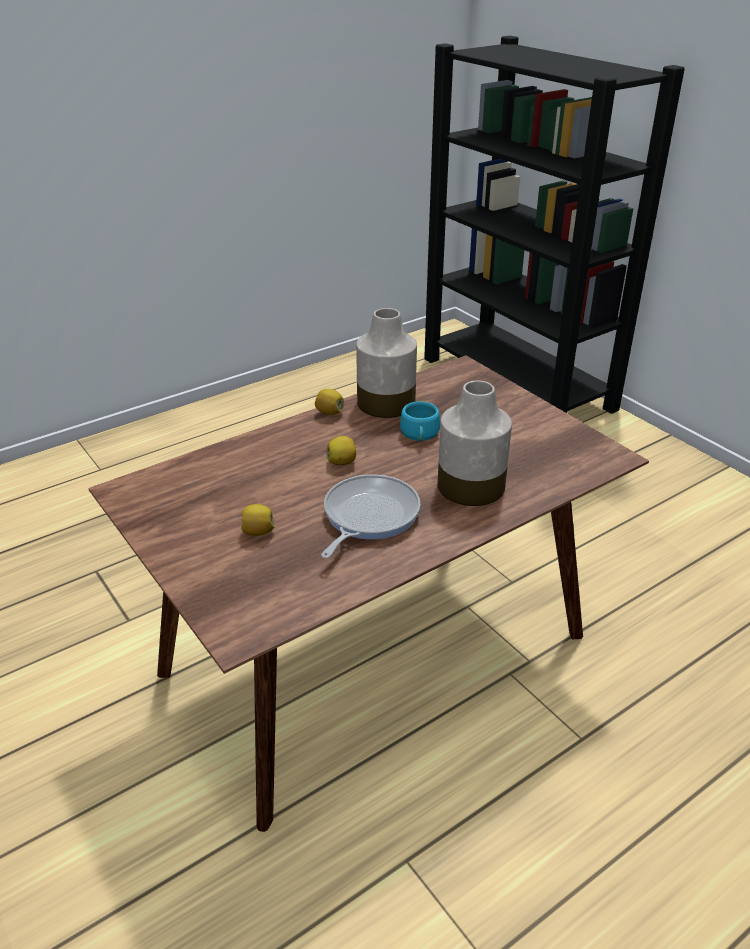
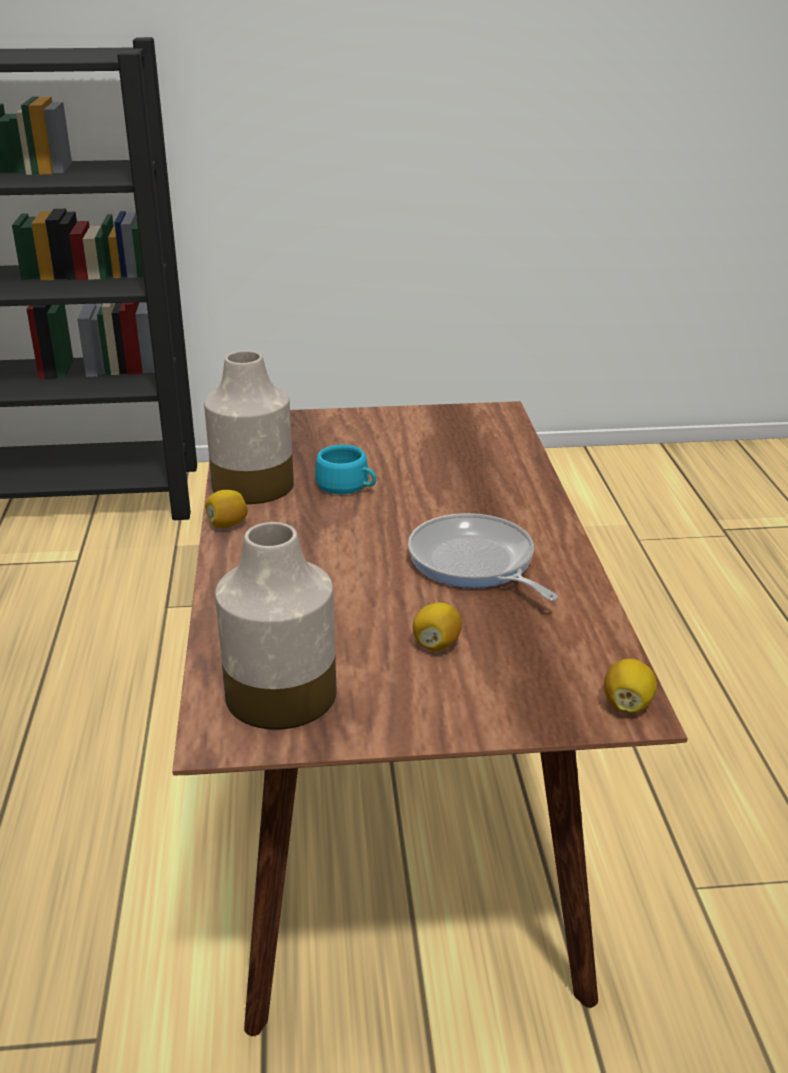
camera: 60 degrees left, 5 degrees down
lemon [326,436,356,465] -> lemon moved to [604,659,657,713]
beige vase [437,380,512,506] -> beige vase moved to [215,522,337,730]

